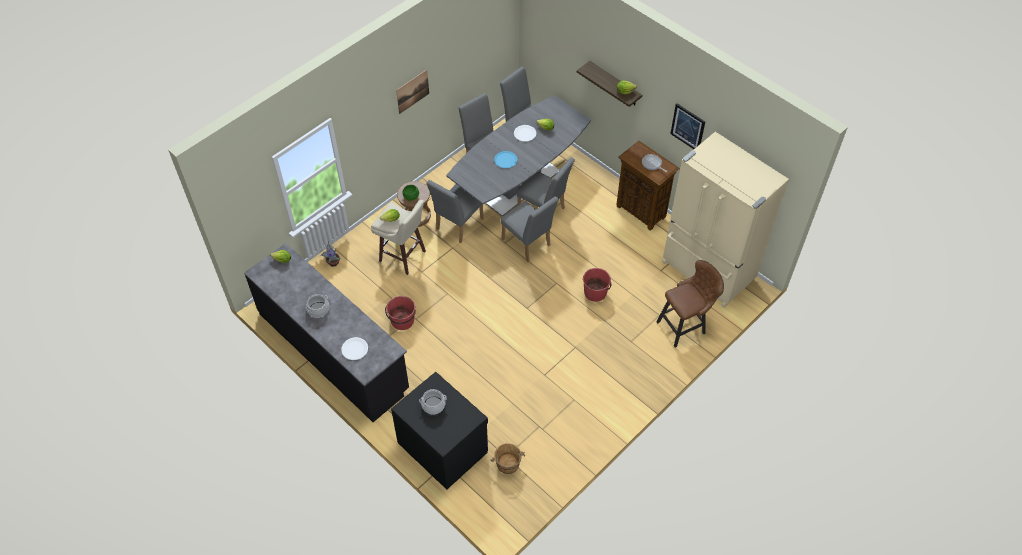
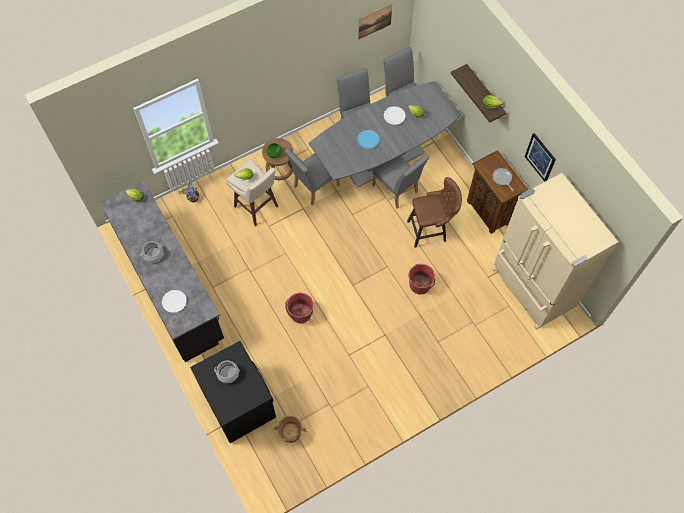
camera: 15 degrees right, 10 degrees up
red bucket [385,296,416,330] -> red bucket moved to [285,293,314,323]
picture [396,70,429,114] -> picture moved to [358,3,392,40]
grey chair [501,196,559,262] -> none
brown stool [657,260,724,348] -> brown stool moved to [407,177,462,248]

